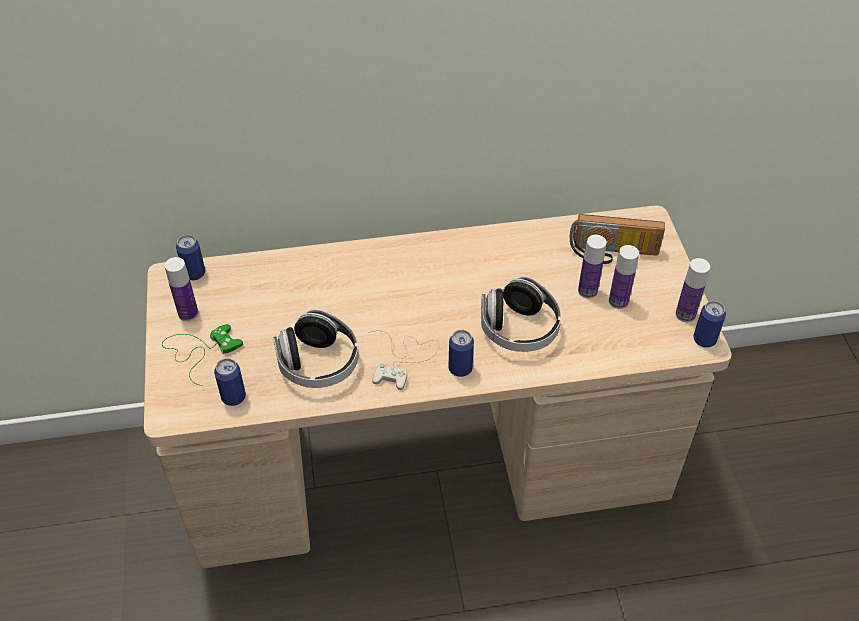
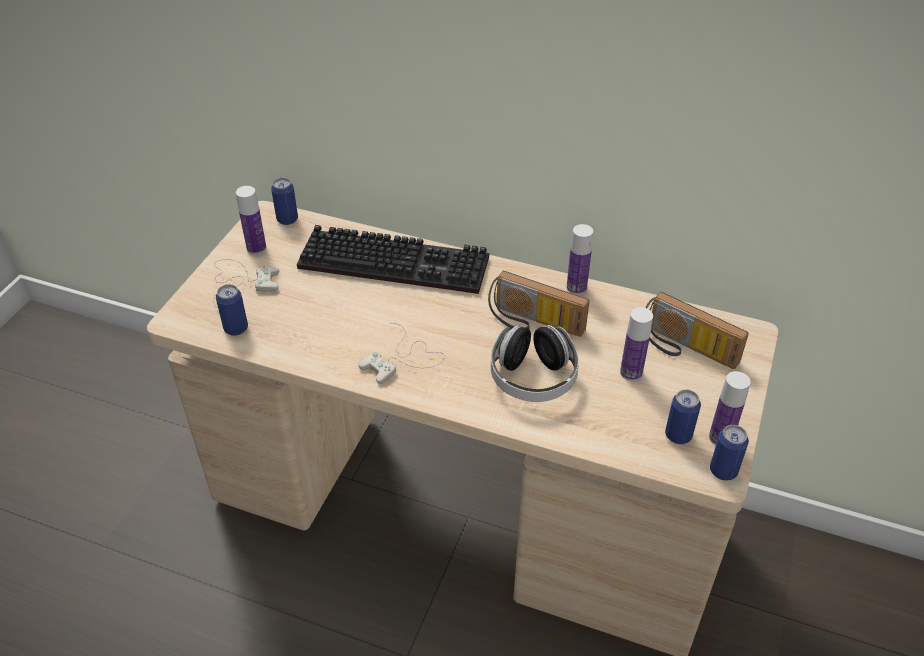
camera: 30 degrees right, 5 degrees down
green game controller [162,324,243,386] -> white game controller [213,259,279,308]
headphones [273,309,359,388] -> none
can [449,330,474,377] -> can moved to [665,389,701,444]
bottle [609,245,639,309] -> bottle moved to [567,224,593,295]
none -> keyboard [297,225,489,294]
none -> radio [488,271,589,337]

